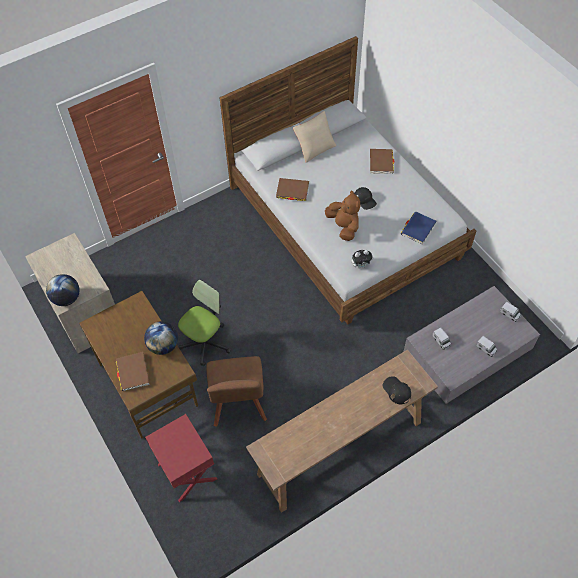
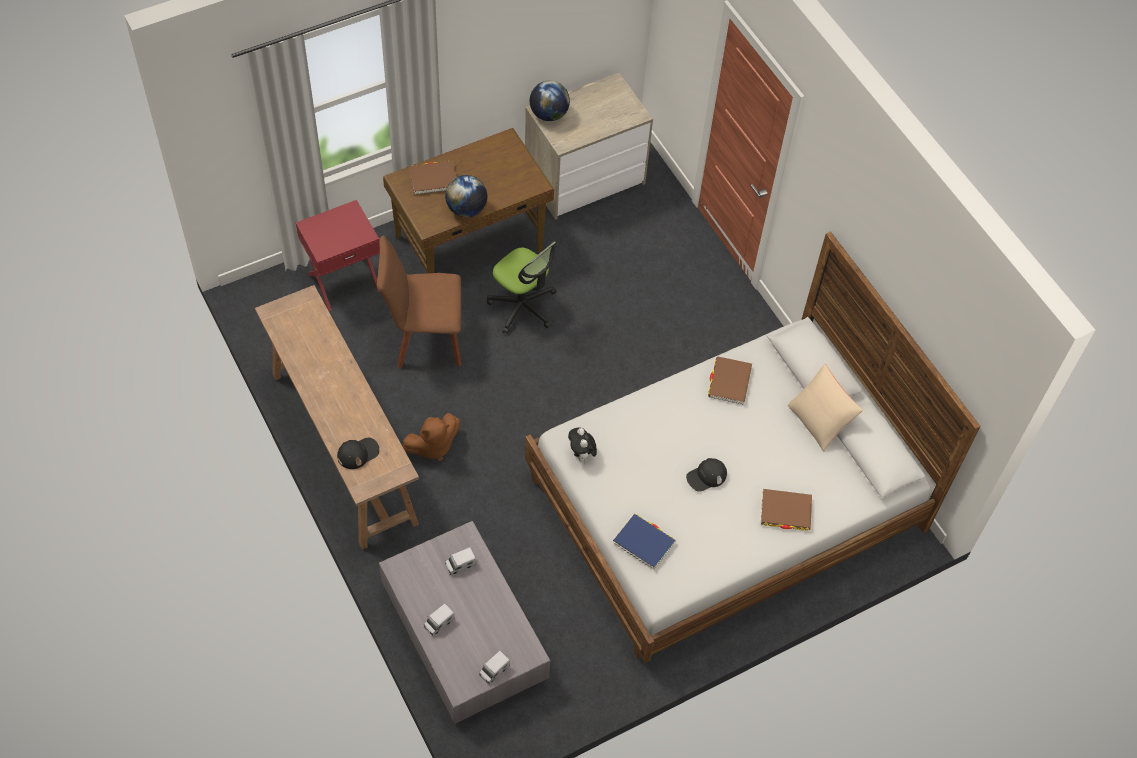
camera: 90 degrees right, 0 degrees up
brown plush toy [325,190,360,241] -> brown plush toy moved to [402,413,460,461]

